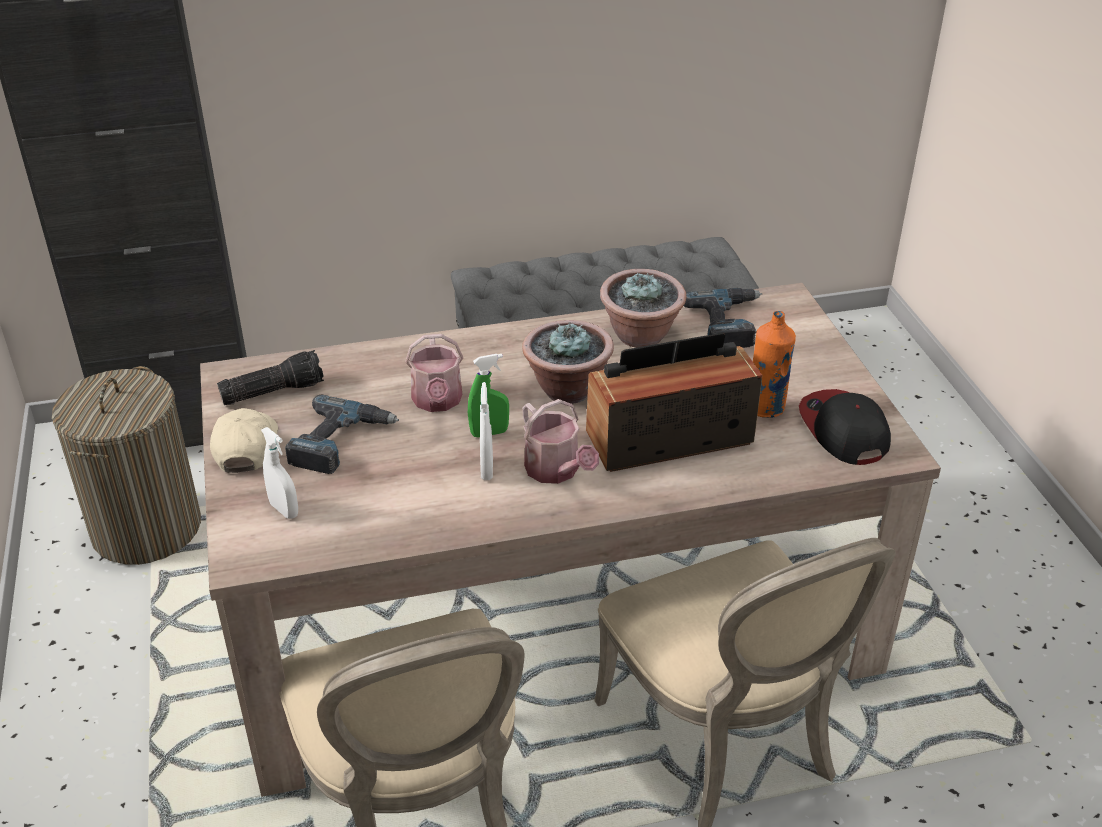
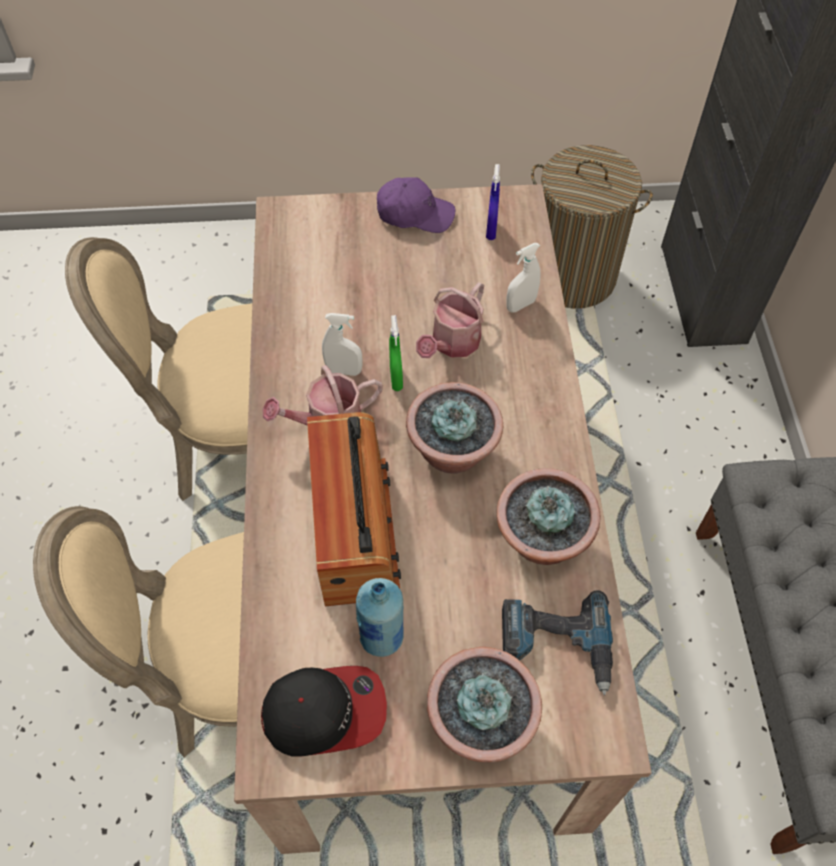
camera: 100 degrees right, 20 degrees up
beige cap [210,408,278,473] -> purple cap [377,177,455,233]
flashlight [217,350,324,405] -> blue spray bottle [486,164,500,240]
white spray bottle [261,427,298,519] -> white spray bottle moved to [506,243,541,312]
power drill [285,395,399,474] -> none
watering can [406,334,463,412] -> watering can turned 60 degrees counterclockwise [416,282,484,358]
orange bottle [753,311,796,418] -> blue bottle [356,578,404,657]
none -> potted plant [427,647,542,762]

